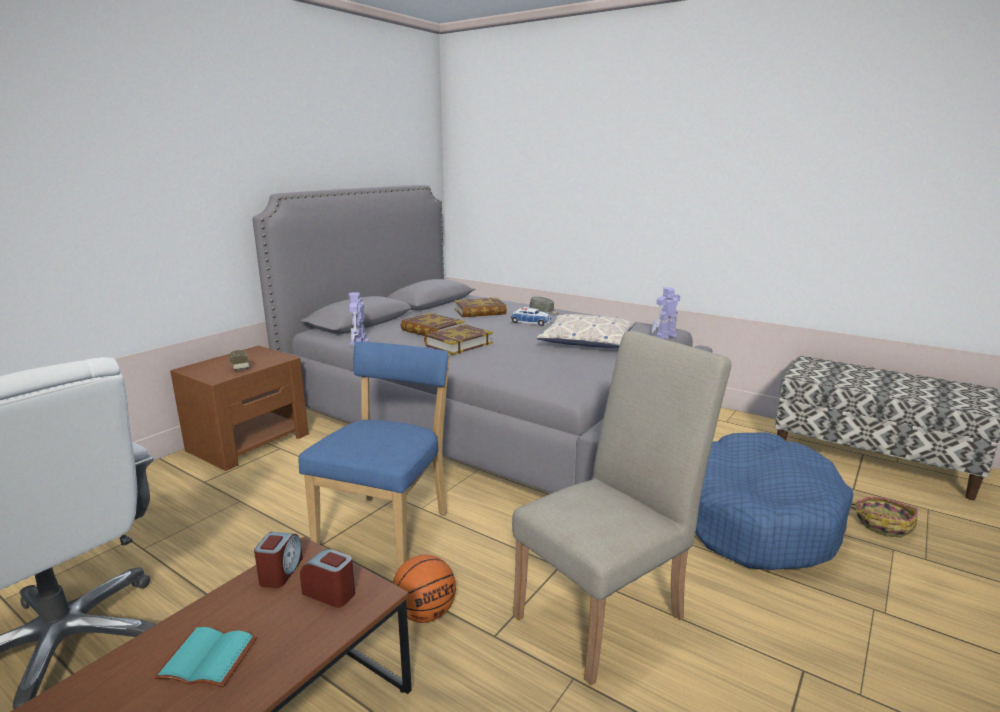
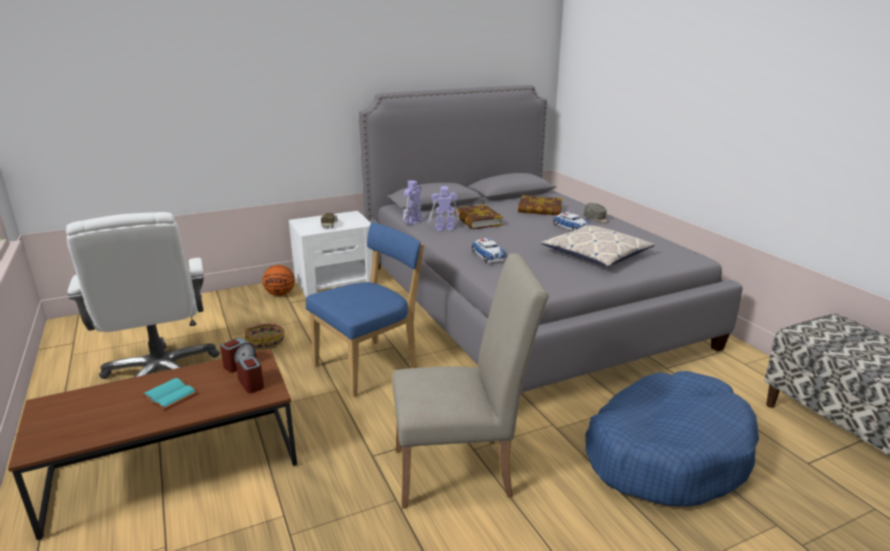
camera: 30 degrees right, 5 degrees up
brown nightstand [170,346,309,471] -> white nightstand [289,211,373,297]
basketball [392,555,456,623] -> basketball moved to [262,265,295,296]
book [424,325,493,355] -> none
toy robot [652,287,680,339] -> toy robot moved to [428,186,460,231]
basket [851,497,918,538] -> basket moved to [245,324,285,350]
none -> toy car [471,238,506,263]

